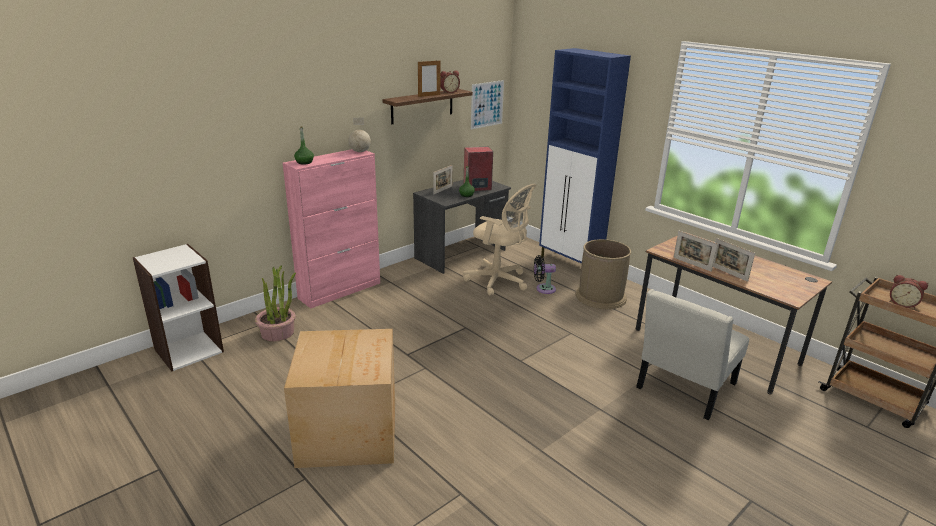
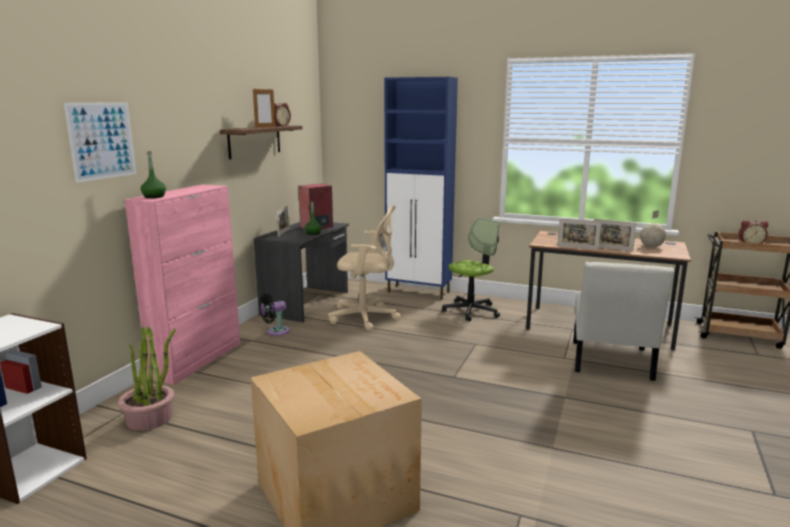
camera: 25 degrees left, 10 degrees down
globe [348,118,371,152] -> globe moved to [640,210,666,247]
picture [471,80,504,129] -> picture moved to [64,103,136,183]
black fan [534,255,556,294] -> black fan moved to [260,294,290,336]
brown trash can [575,239,631,309] -> office chair [442,218,500,321]

